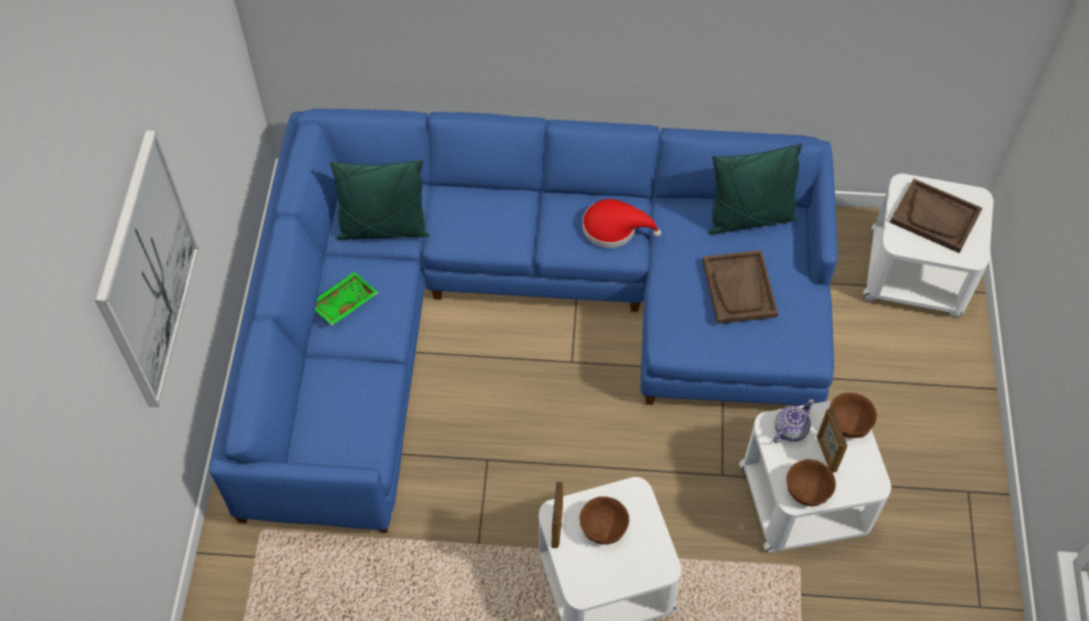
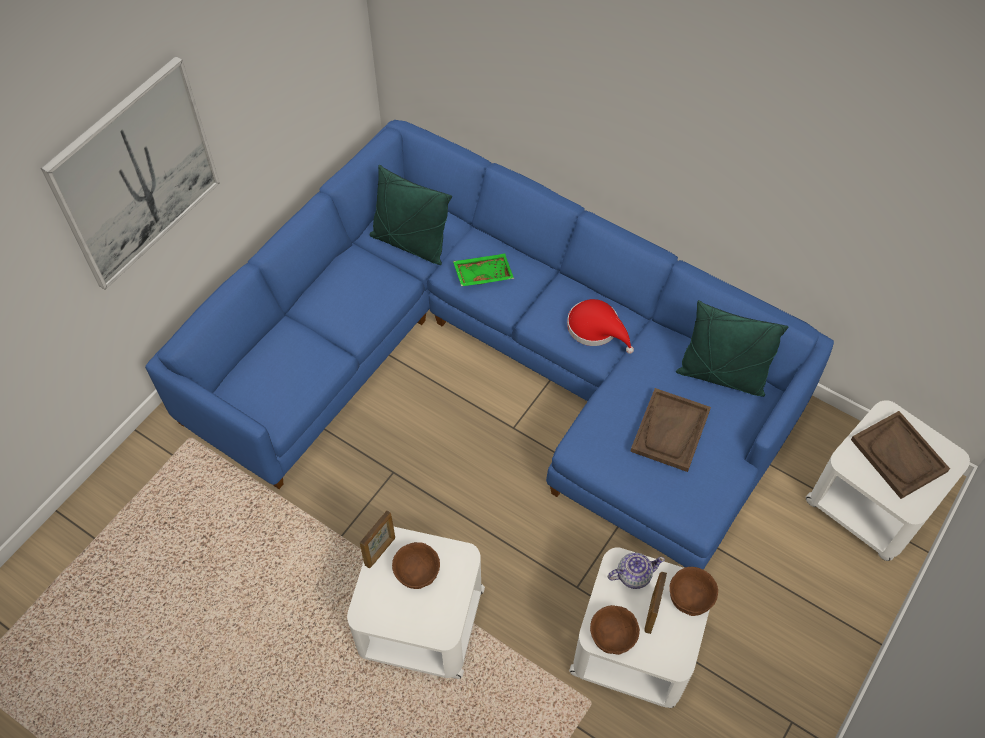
camera: 30 degrees right, 0 degrees up
green tray [315,271,378,325] -> green tray moved to [453,254,514,286]

